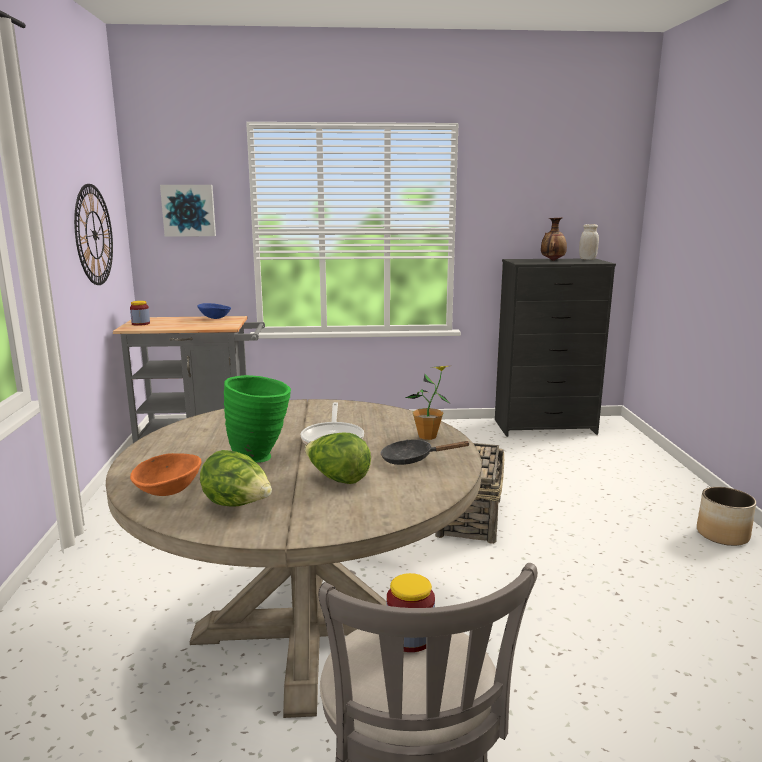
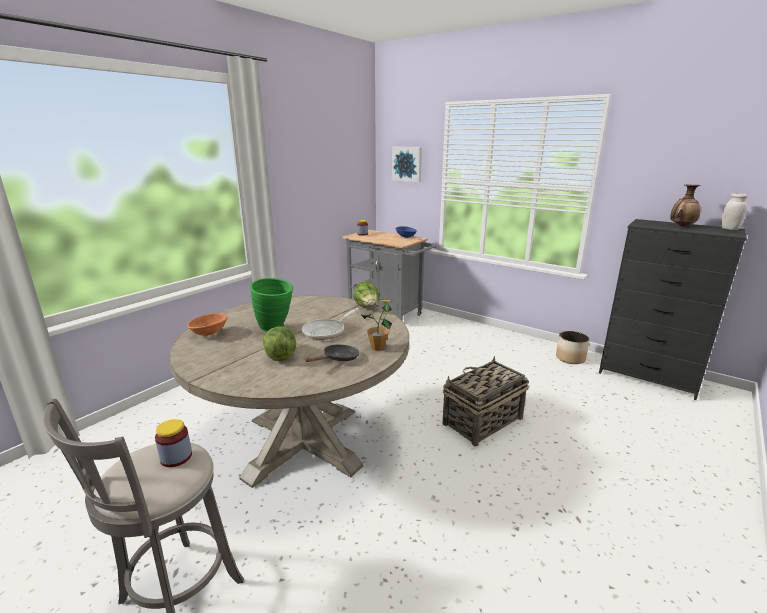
camera: 40 degrees right, 5 degrees up
wall clock [74,184,113,285] -> none
lettuce [200,450,272,507] -> lettuce moved to [353,281,379,307]
black frying pan [381,440,471,465] -> black frying pan turned 90 degrees clockwise [305,345,360,362]
planter [697,487,756,546] -> planter moved to [556,331,589,364]

